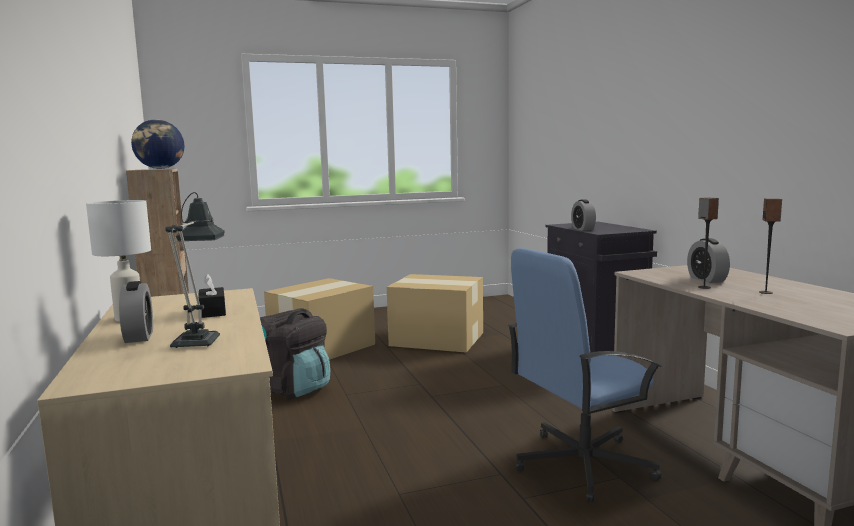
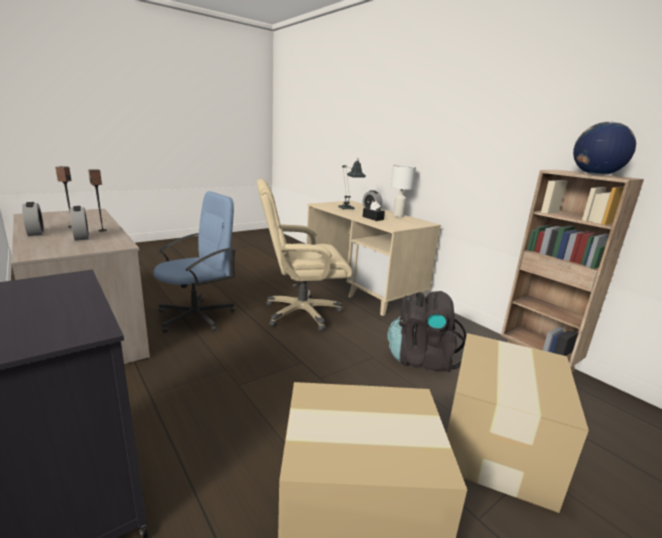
camera: 160 degrees right, 10 degrees up
alarm clock [571,199,596,231] -> alarm clock moved to [22,202,44,236]
none -> beige office chair [257,179,352,331]

